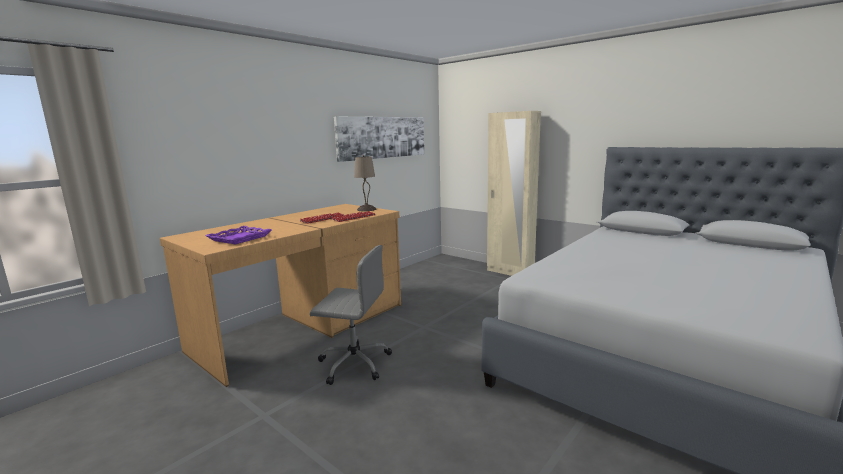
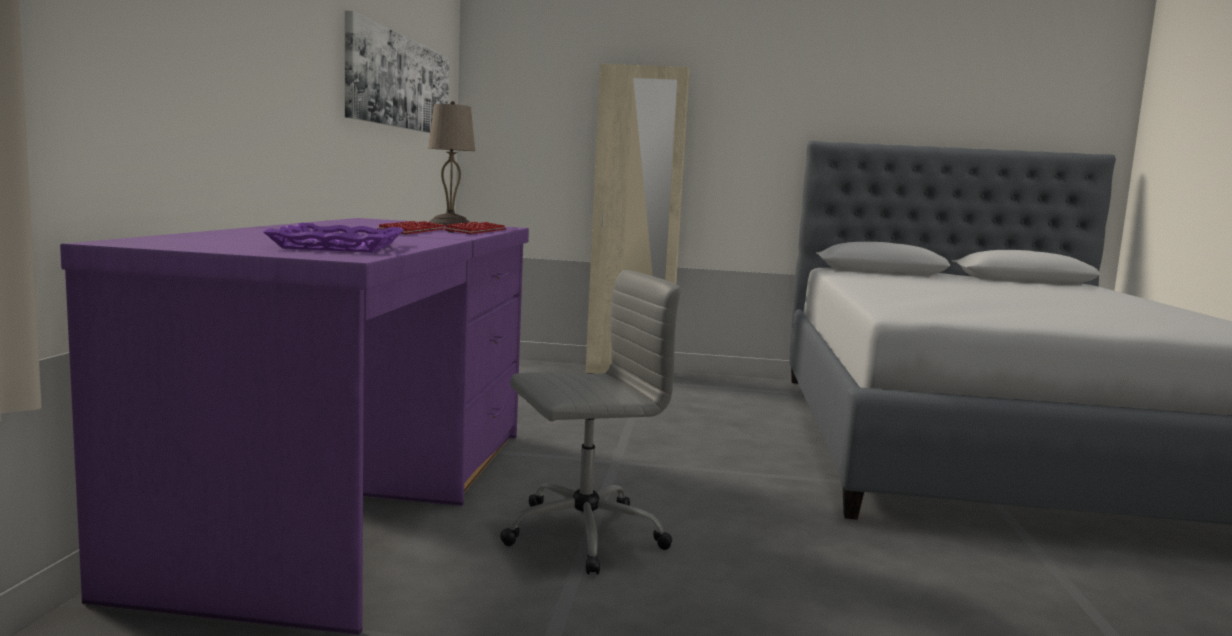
camera: 35 degrees left, 5 degrees down
brown desk [160,204,401,387] -> purple desk [60,218,529,635]

